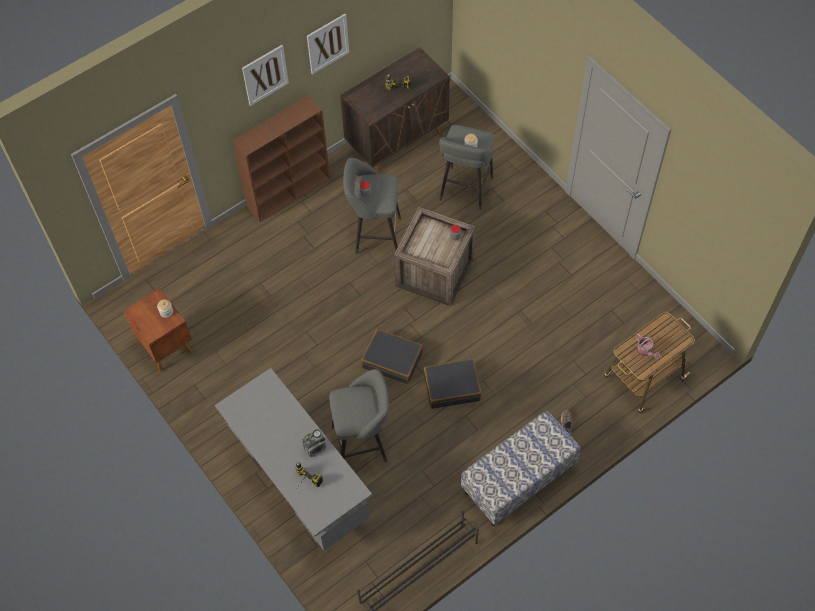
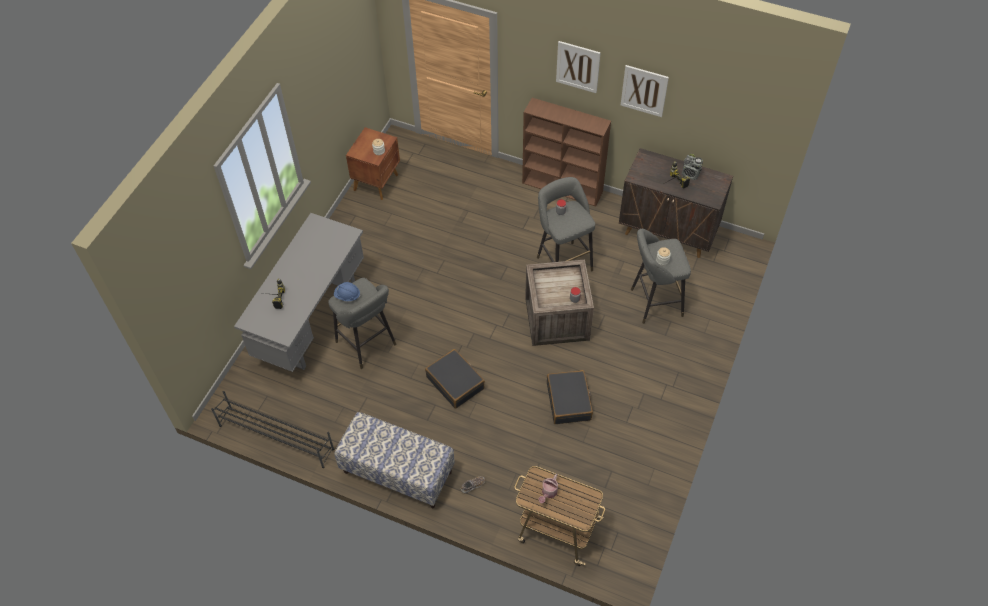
camera: 60 degrees right, 5 degrees down
radio [302,429,326,457] -> radio moved to [682,154,703,180]
black suitcase [361,329,423,384] -> black suitcase moved to [547,370,593,424]
none -> blue hard hat [334,282,361,301]

